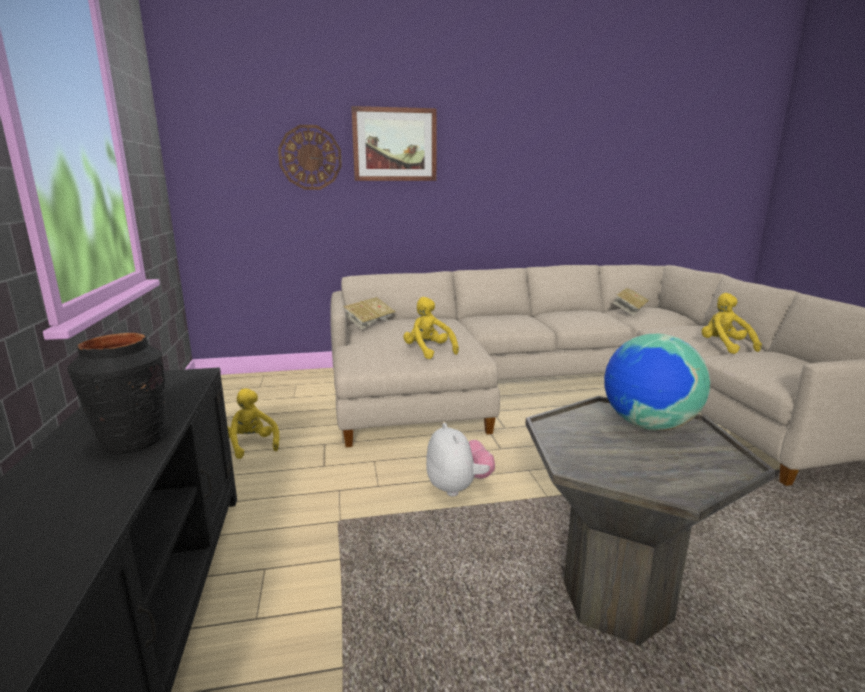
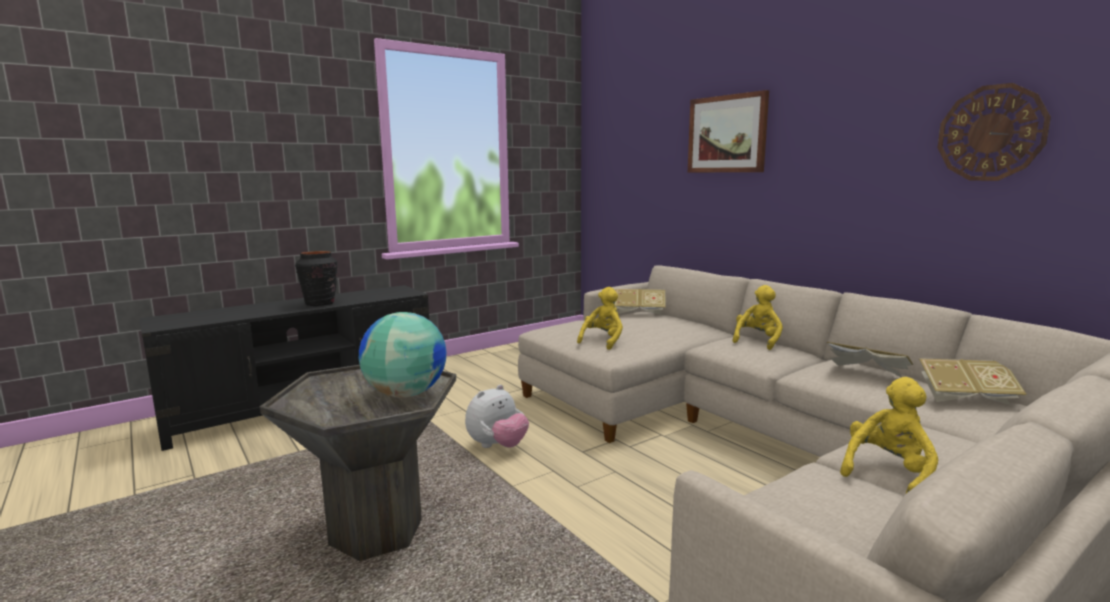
camera: 65 degrees right, 5 degrees down
yellow plush toy [228,388,279,459] -> yellow plush toy moved to [733,285,783,350]
wall clock [278,125,342,190] -> wall clock moved to [938,83,1051,181]
none -> book [827,342,914,377]

